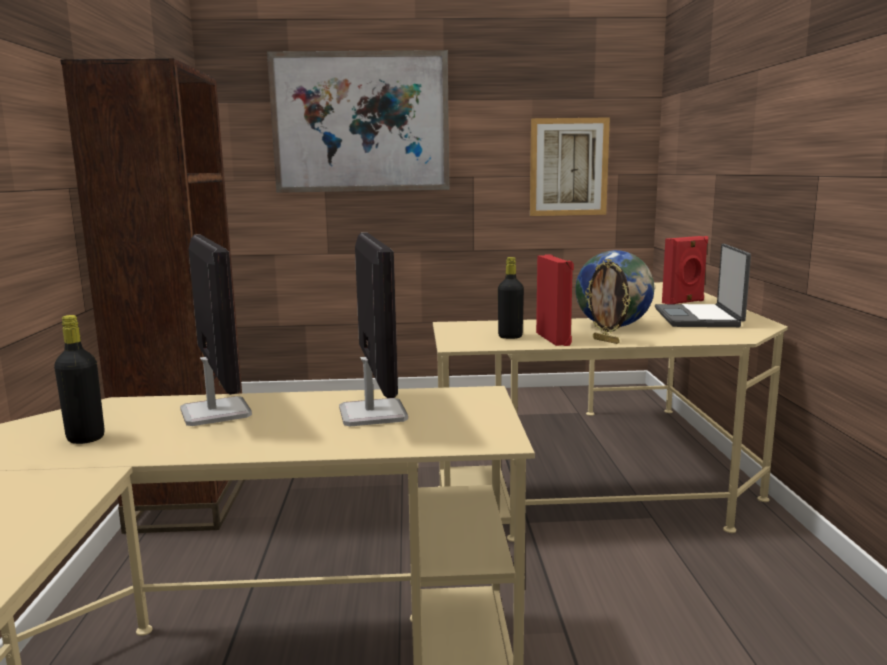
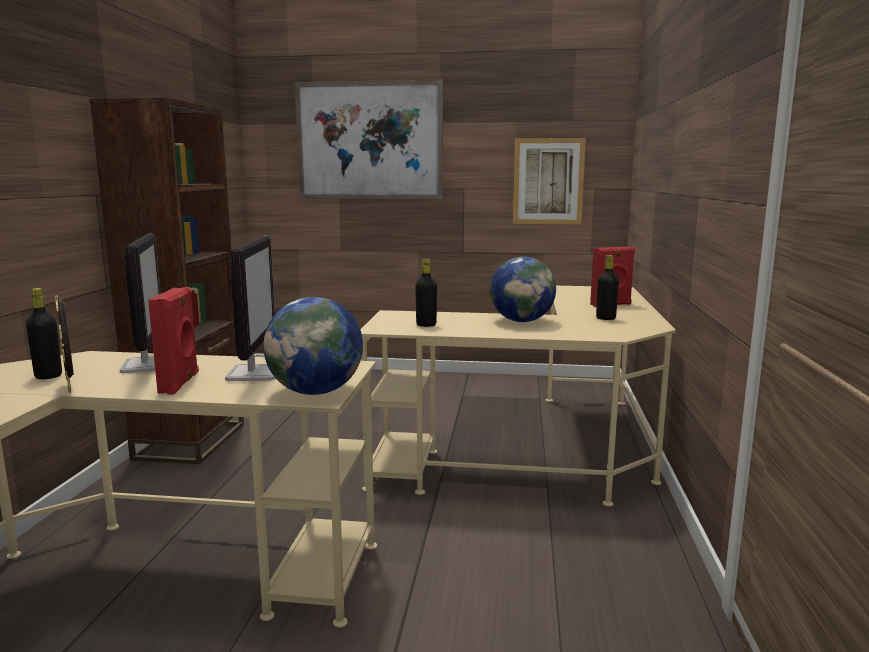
camera: 10 degrees right, 0 degrees up
red speaker [536,254,574,346] -> red speaker moved to [148,287,199,394]
picture frame [585,259,631,344] -> picture frame moved to [55,295,74,393]
laptop [655,244,751,327] -> black bottle [596,255,619,320]
none -> globe [263,297,363,395]

